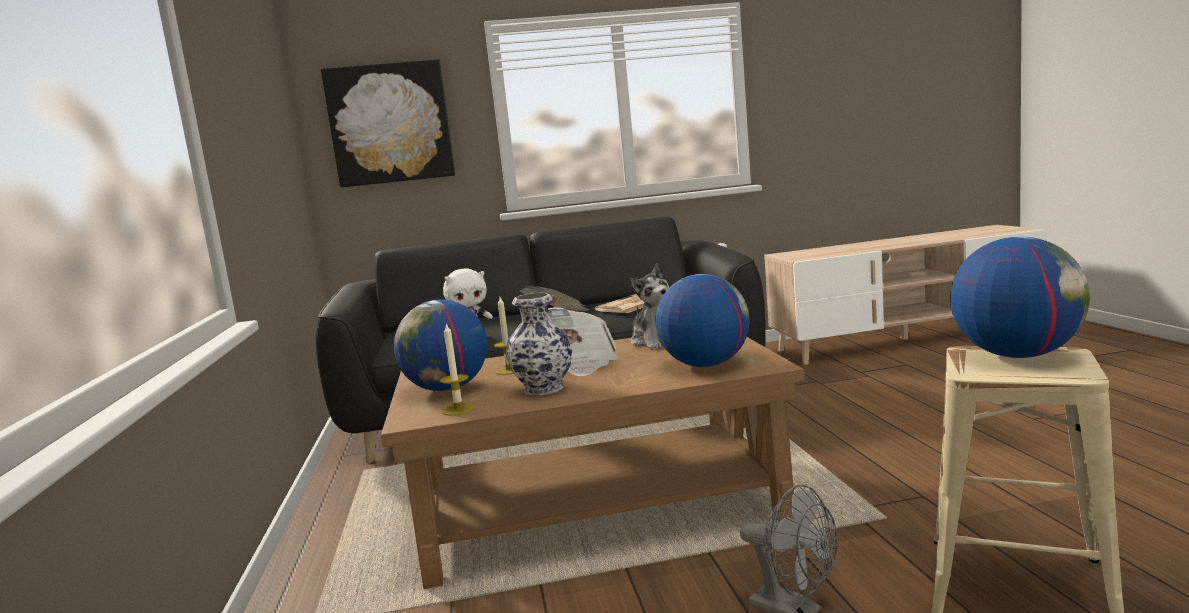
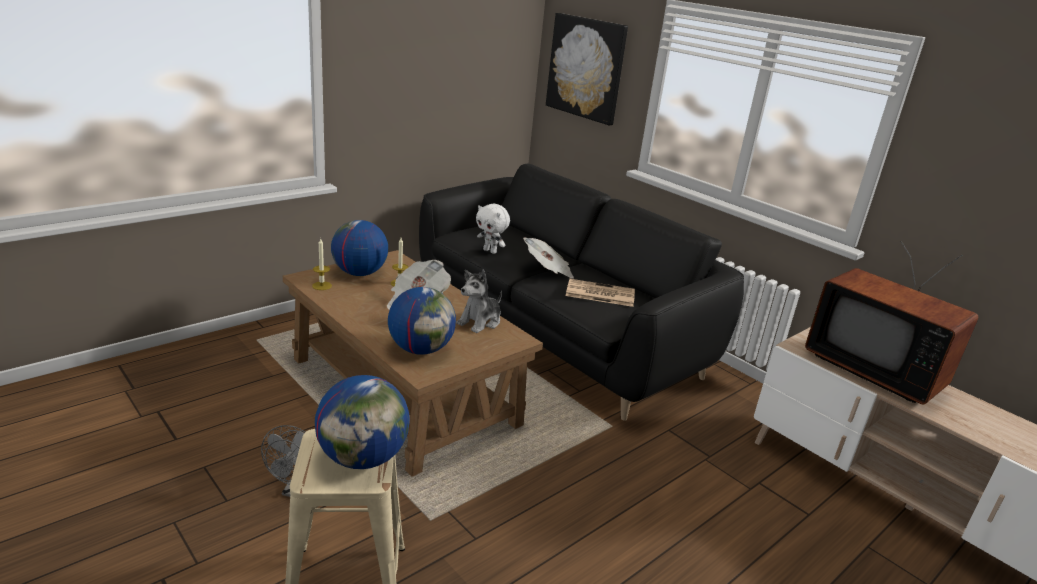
camera: 55 degrees right, 15 degrees up
vase [506,293,572,396] -> none
none -> television [805,241,979,404]

